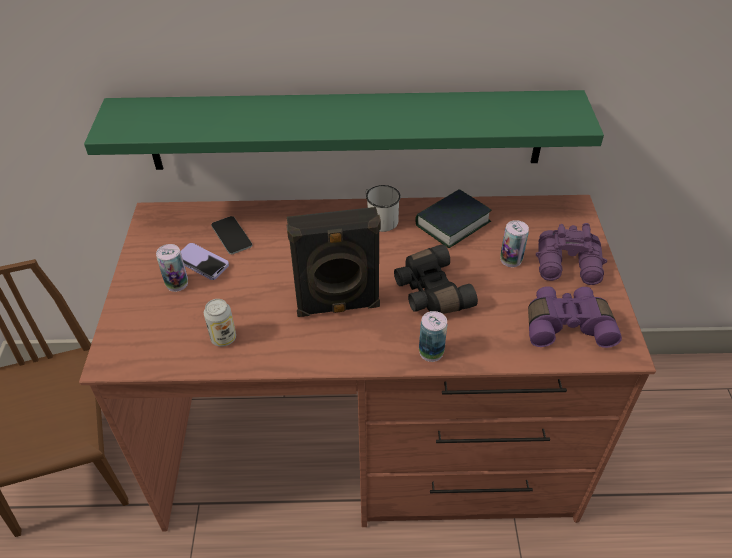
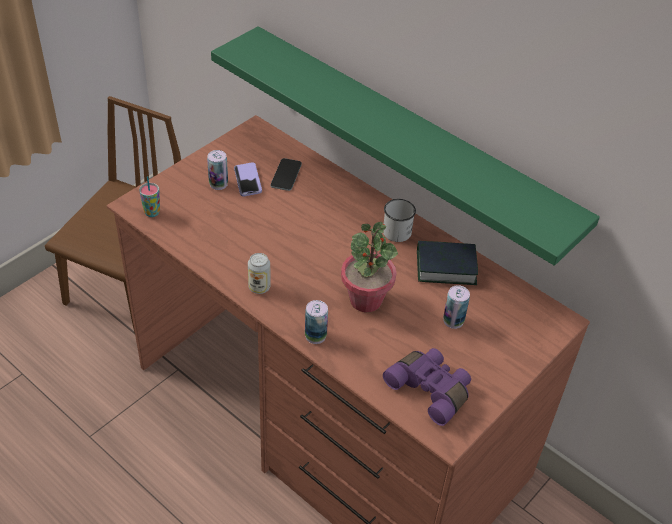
camera: 40 degrees right, 0 degrees up
can [204,299,236,347] -> can moved to [248,253,271,294]
black speaker [287,207,381,317] -> none
black binoculars [394,244,478,314] -> potted plant [341,222,398,312]
purple binoculars [536,223,607,285] -> none
none -> cup [139,176,160,217]

